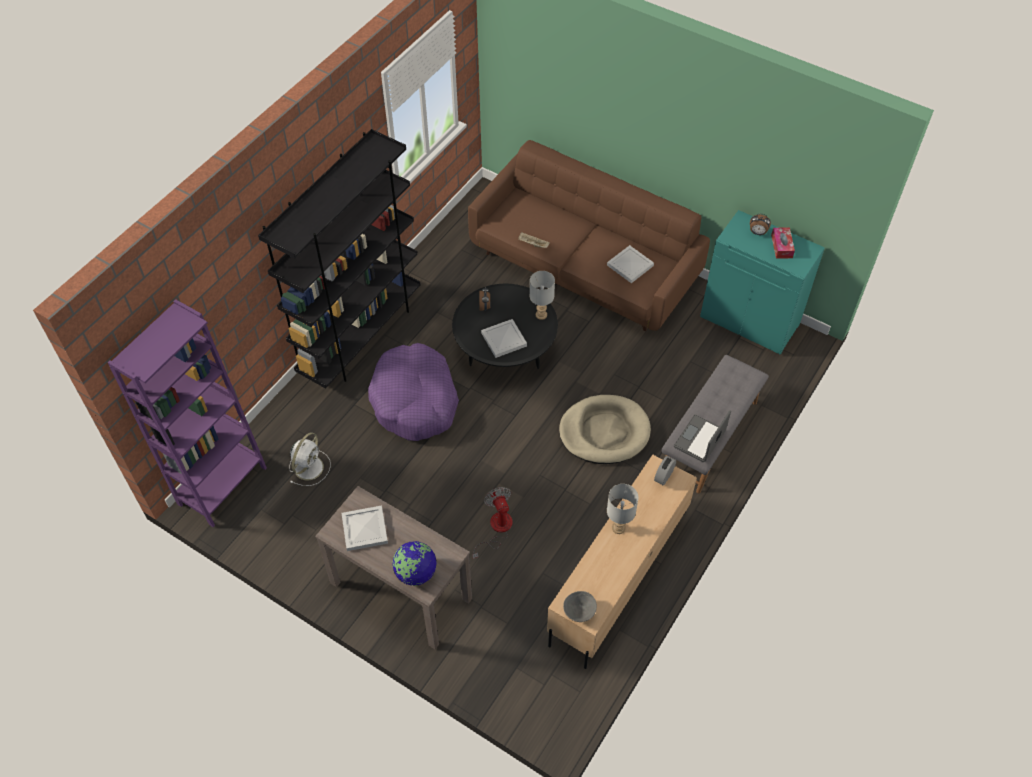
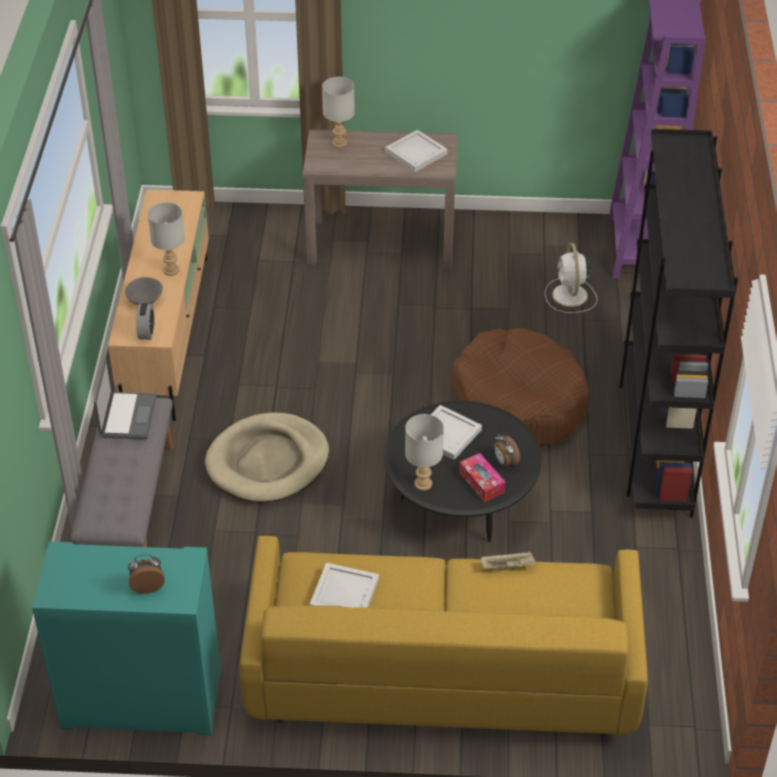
camera: 150 degrees right, 10 degrees down
purple dog bed [368,343,459,441] -> brown dog bed [452,328,589,447]
globe [392,541,437,586] -> grey table lamp [322,77,355,148]
brown sofa [468,140,710,331] -> yellow sofa [240,536,648,736]
fan [472,487,513,559] -> none
grey bowl [563,591,597,622] -> grey bowl moved to [125,277,163,305]
tissue box [771,227,795,259] -> tissue box moved to [459,453,506,502]

